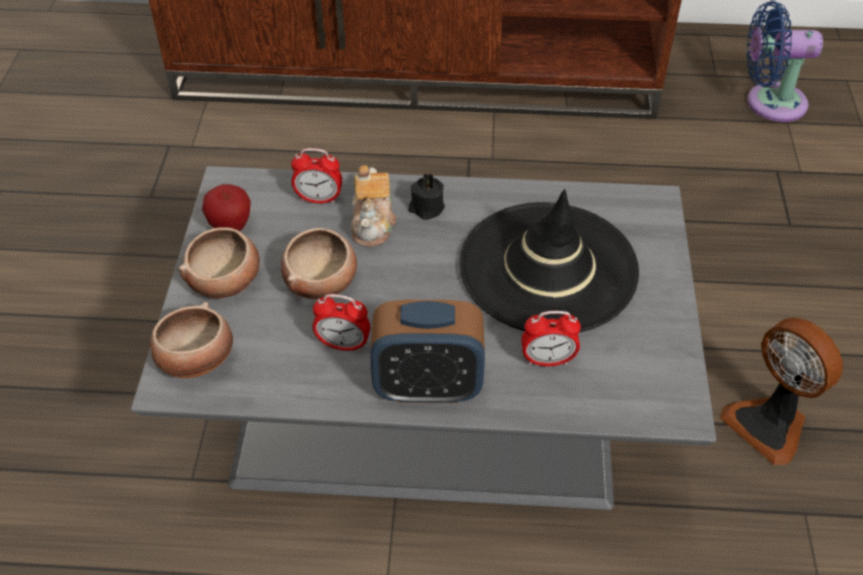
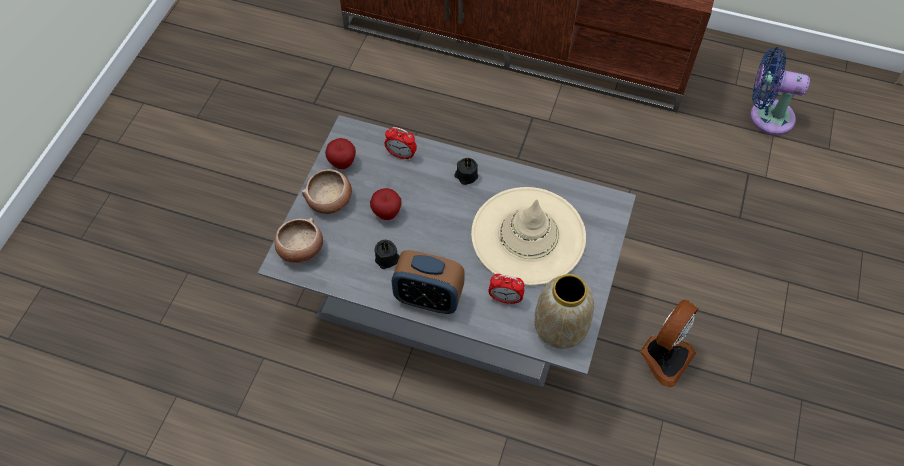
camera: 15 degrees right, 10 degrees up
bowl [281,228,357,300] -> apple [370,188,402,220]
alarm clock [313,294,370,352] -> black candle [374,239,400,269]
teapot [351,165,396,247] -> none
black hat [459,189,639,333] -> beige hat [471,187,586,285]
fan [720,317,843,465] -> fan turned 120 degrees counterclockwise [640,300,699,387]
none -> vase [534,274,594,349]

